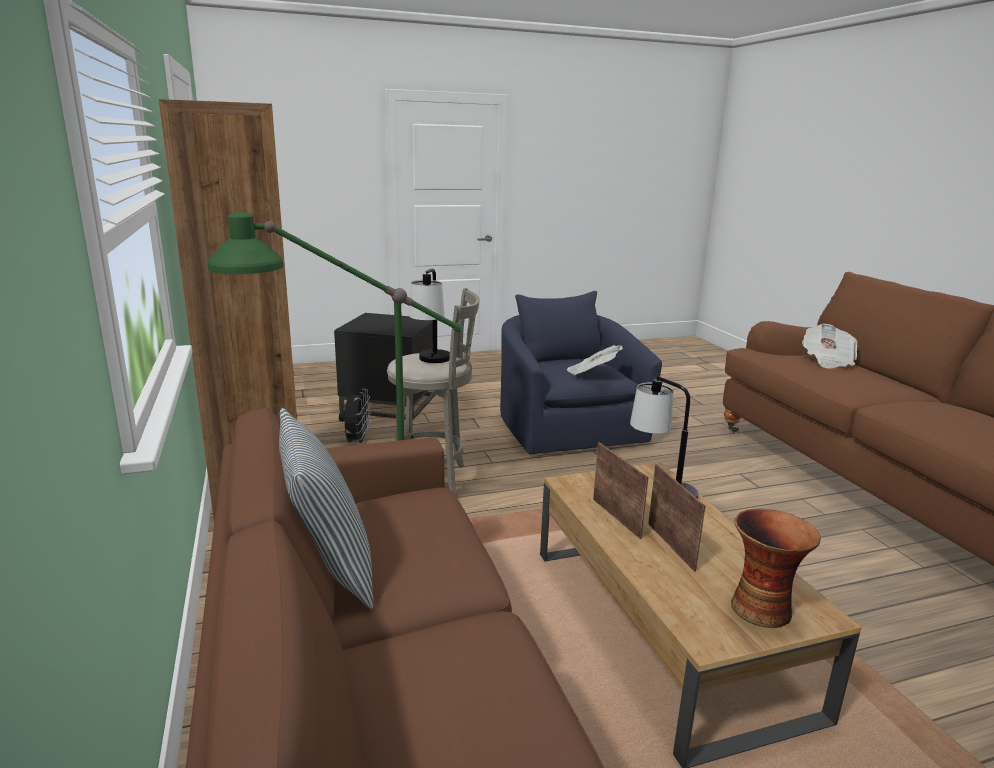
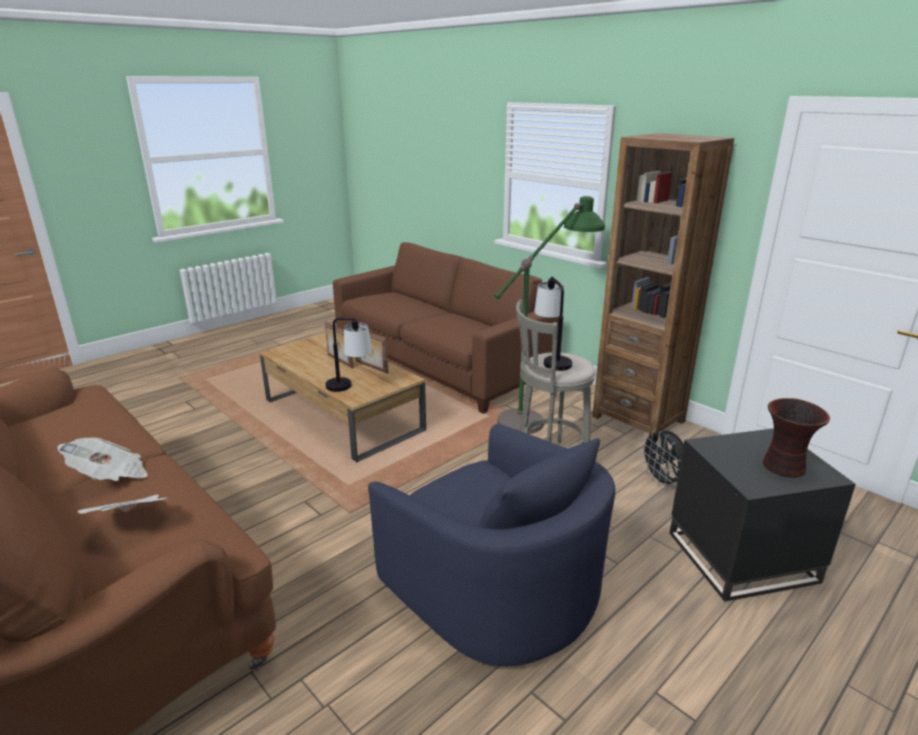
camera: 155 degrees right, 5 degrees up
pillow [279,408,374,609] -> none
newspaper [567,345,623,375] -> newspaper moved to [57,437,148,481]
vase [731,509,820,628] -> vase moved to [762,398,830,478]

